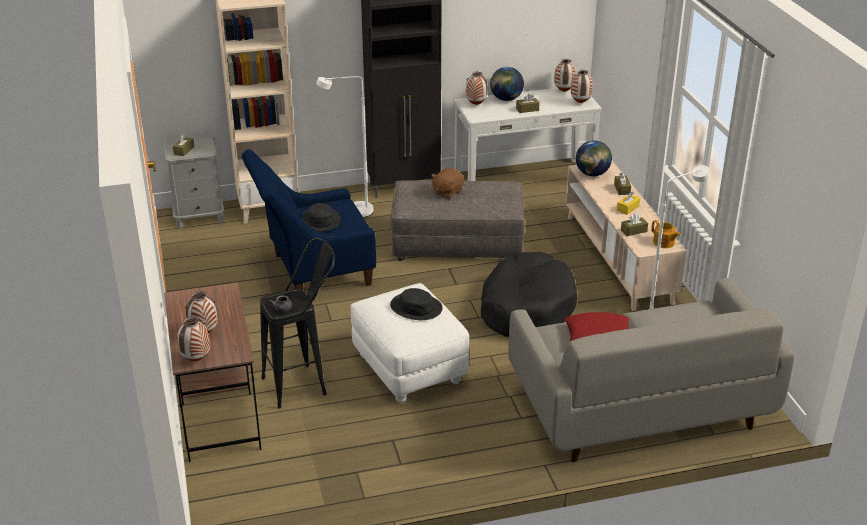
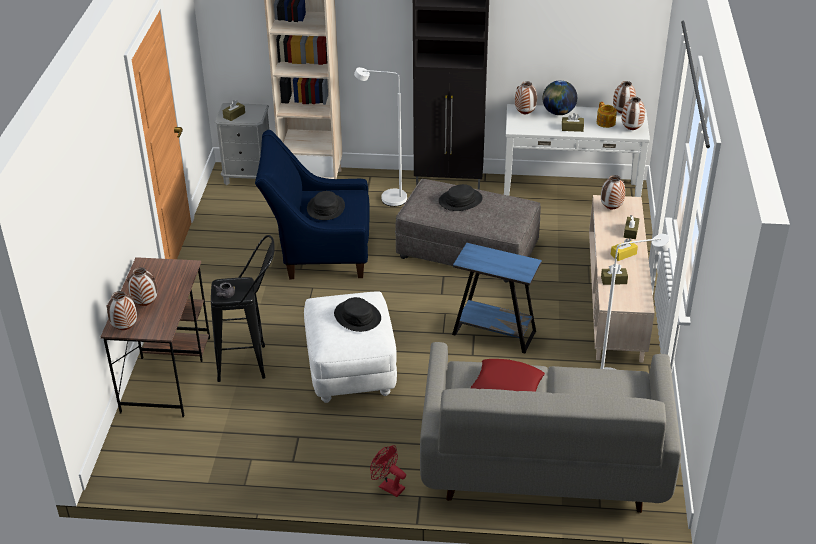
camera: 20 degrees right, 5 degrees up
brown plush toy [431,168,464,199] -> black hat [439,184,483,211]
black dog bed [481,252,578,337] -> blue side table [452,243,542,353]
globe [576,140,612,176] -> vase [601,175,625,209]
teapot [651,220,681,248] -> teapot moved to [597,102,617,128]
none -> red fan [370,445,406,497]

